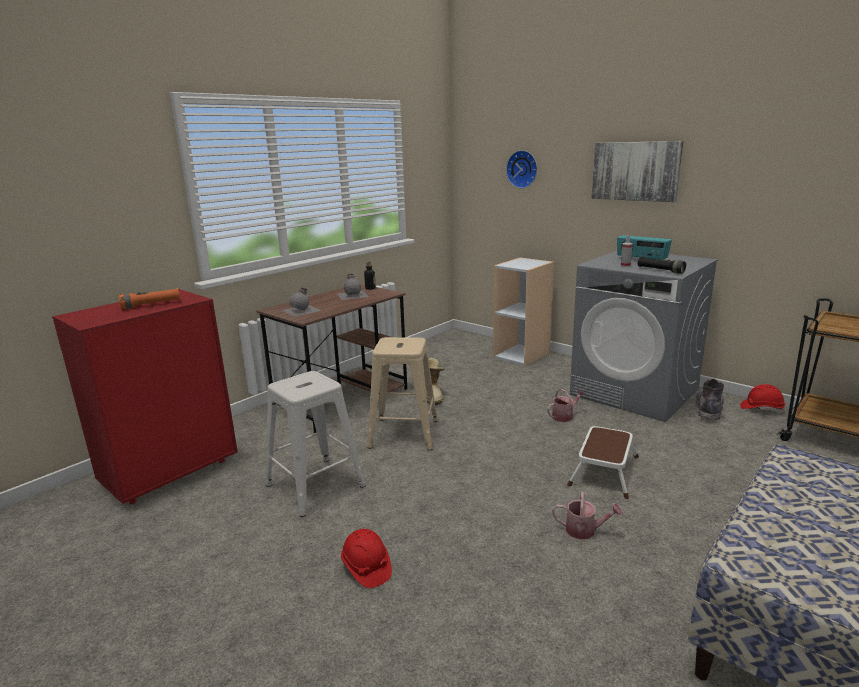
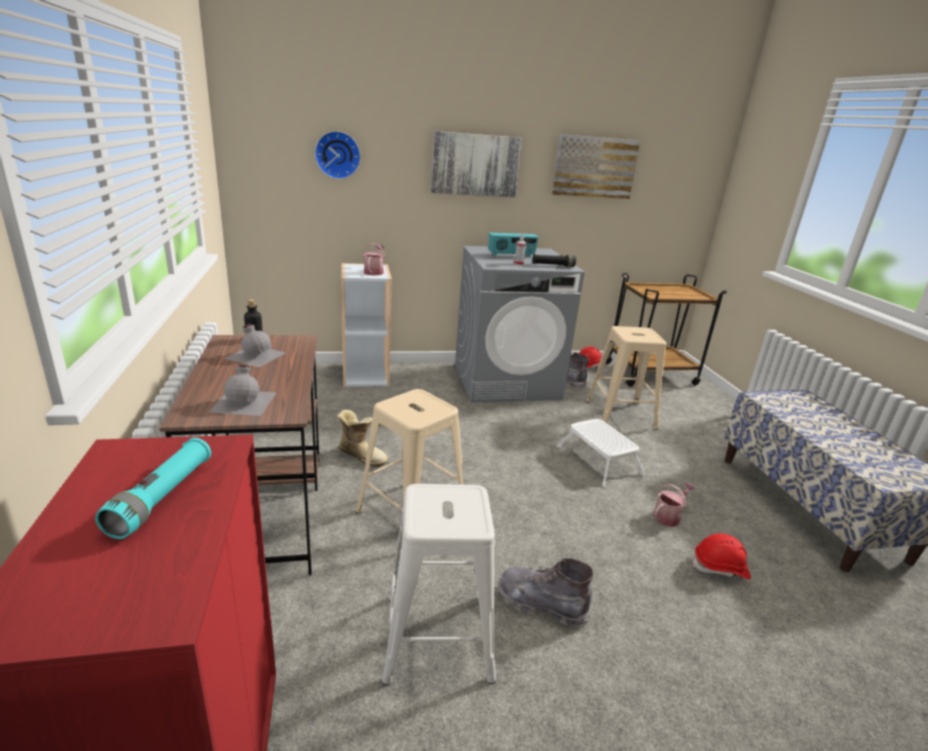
camera: 55 degrees left, 5 degrees up
orange flashlight [118,288,180,309] -> turquoise flashlight [95,438,211,539]
red hard hat [341,529,392,588] -> red hard hat moved to [693,533,751,579]
watering can [547,389,585,422] -> watering can moved to [363,243,385,276]
brown step ladder [567,426,639,499] -> white step ladder [557,419,645,487]
none -> grey boot [498,558,594,627]
none -> picture [552,134,641,199]
none -> beige stool [586,326,666,430]

